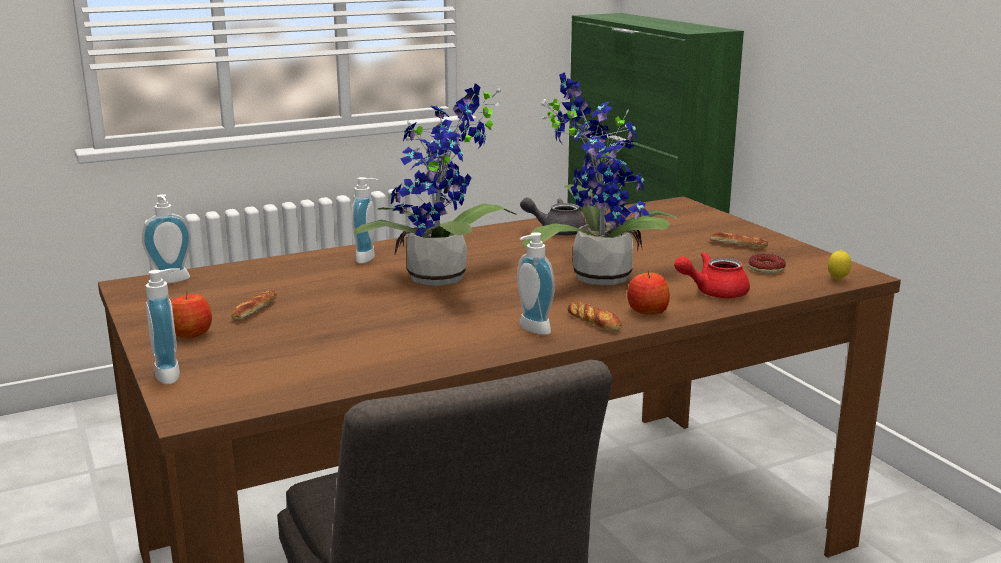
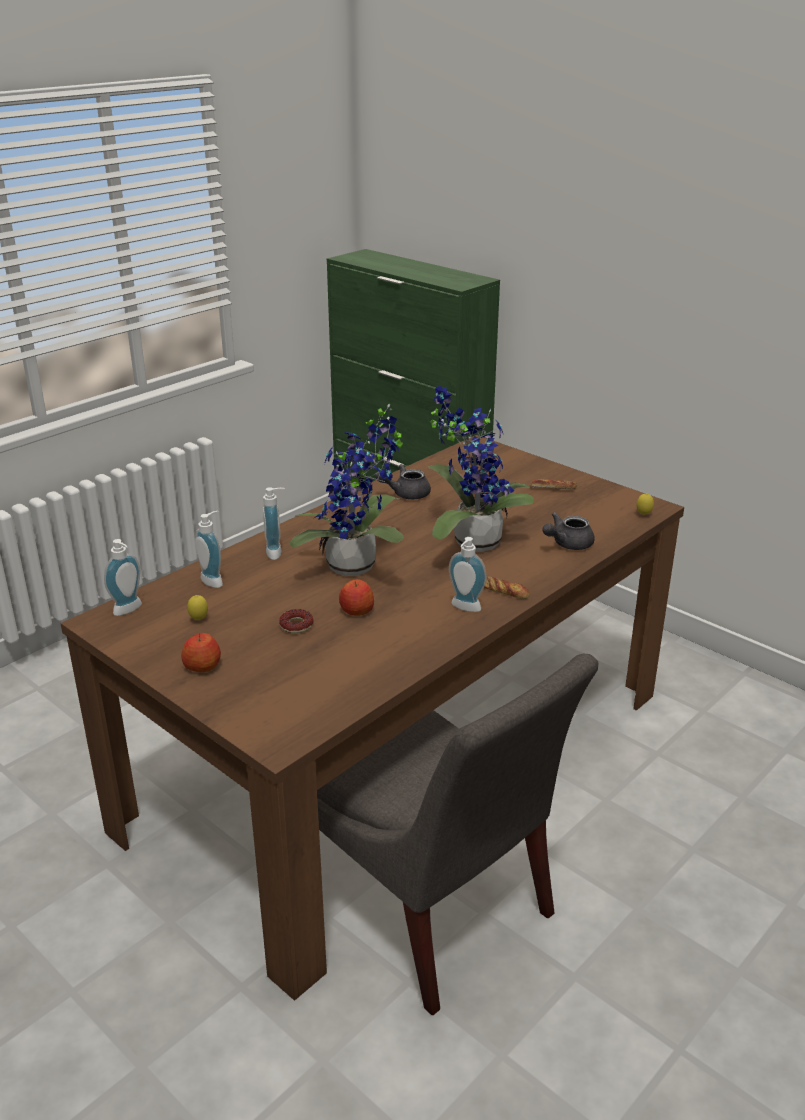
camera: 20 degrees left, 10 degrees up
soap dispenser [146,268,180,384] -> soap dispenser moved to [195,511,223,588]
bread [231,290,277,320] -> none
apple [627,270,670,315] -> apple moved to [339,579,374,616]
red teapot [674,252,750,298] -> grey teapot [542,512,595,550]
donut [748,254,786,274] -> donut moved to [279,609,314,634]
none -> lemon [187,595,208,620]

